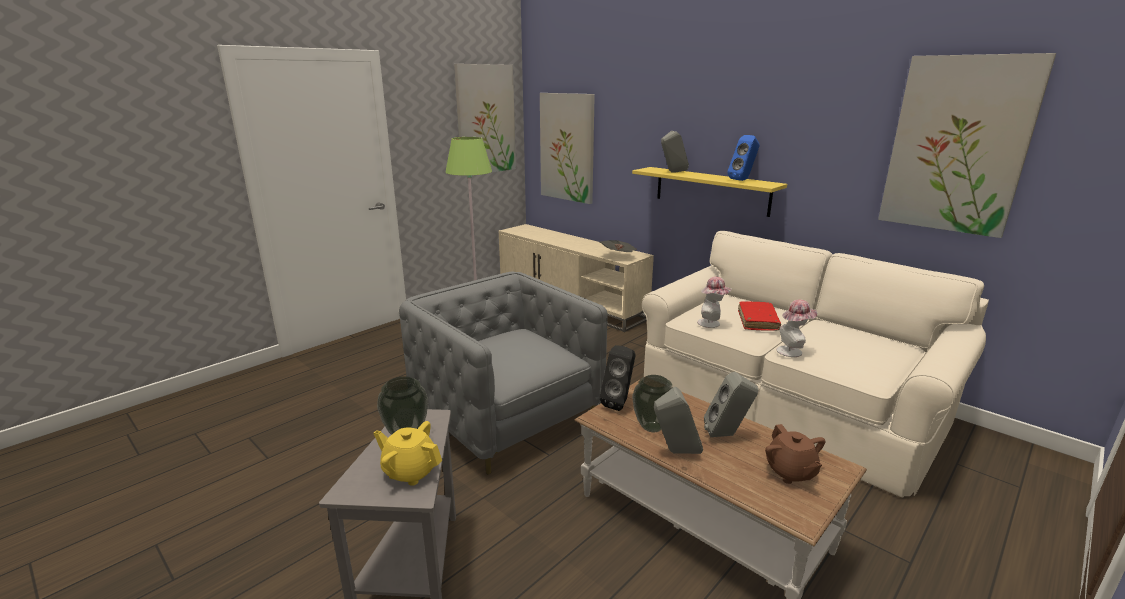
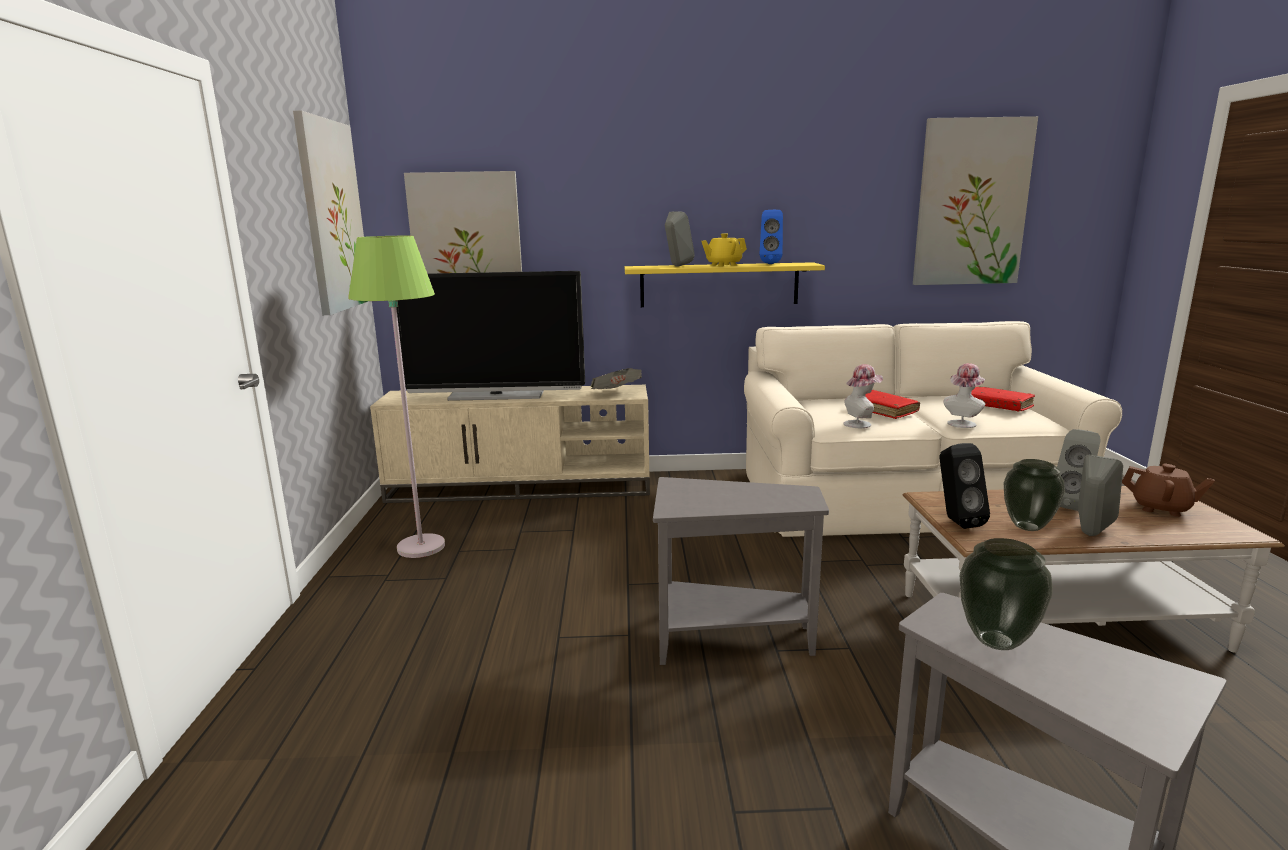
camera: 45 degrees left, 5 degrees down
yellow teapot [373,421,442,486] -> yellow teapot moved to [701,233,747,267]
grey armchair [399,272,608,475] -> grey side table [653,477,829,665]
none -> television [396,271,585,401]
none -> red book [971,386,1035,411]

